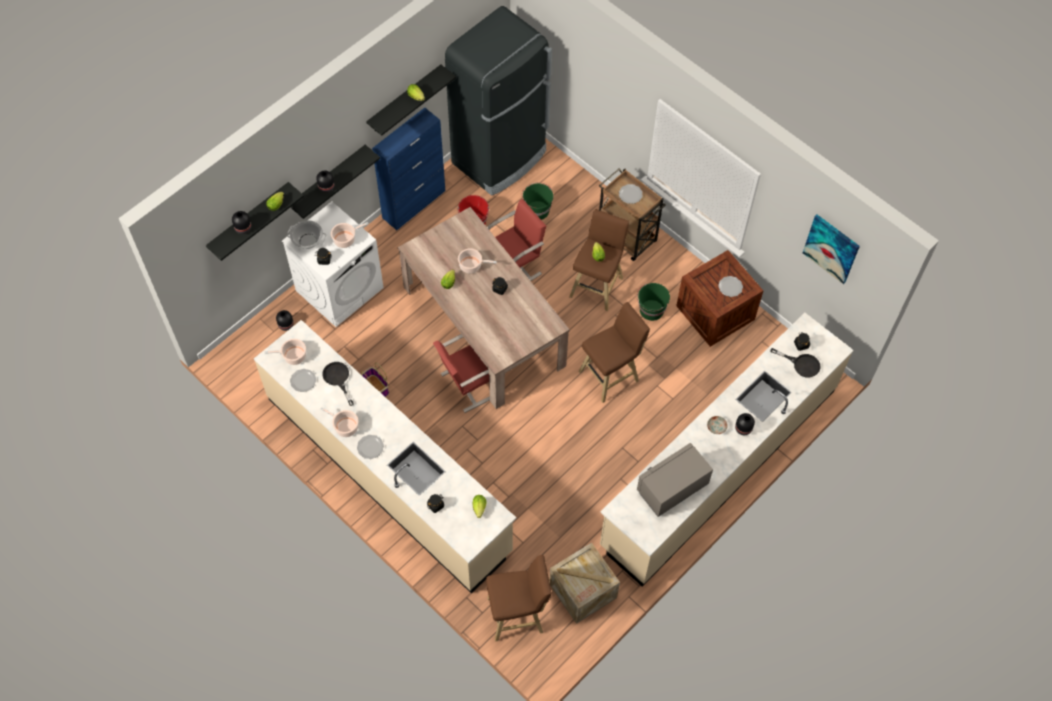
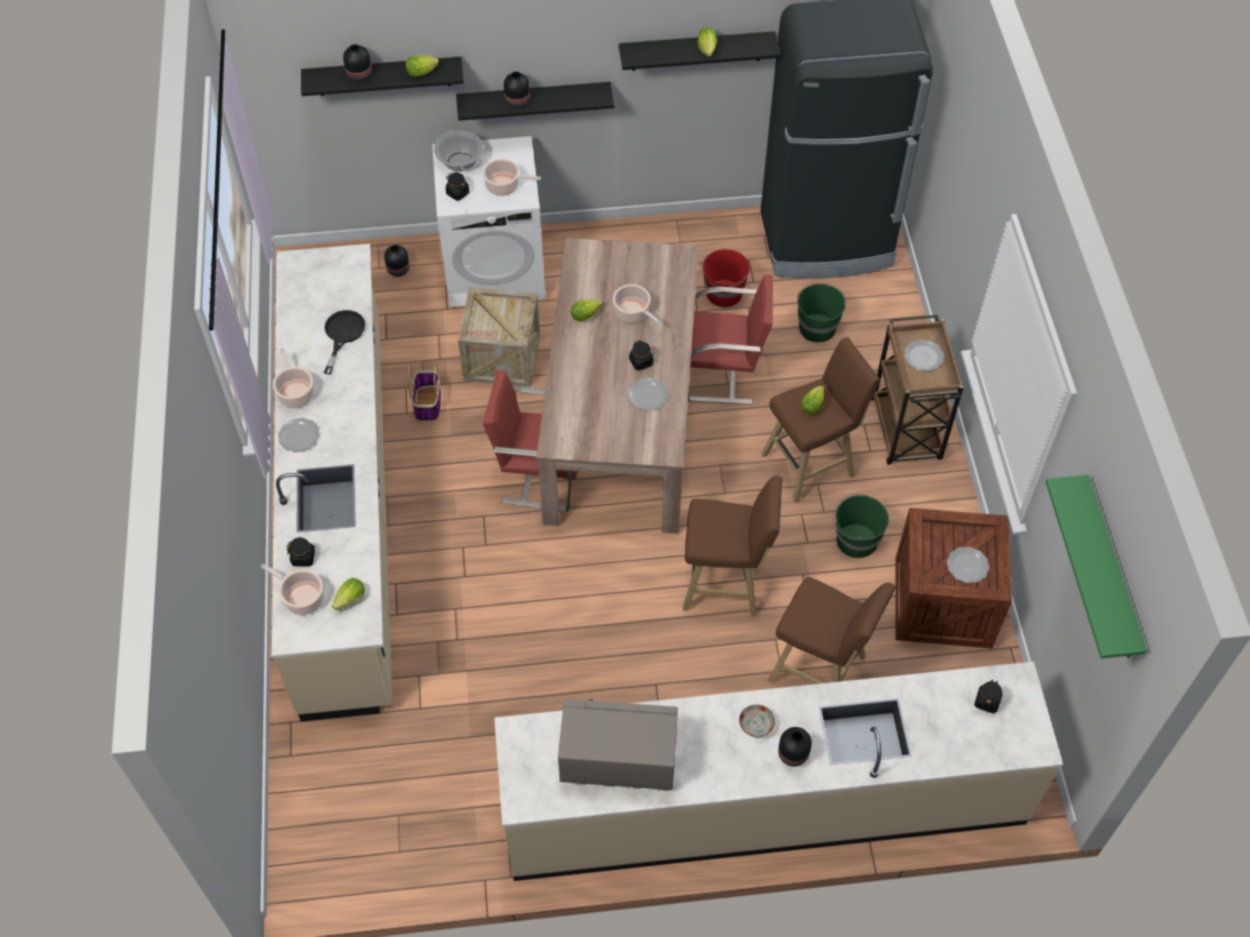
camera: 40 degrees right, 5 degrees down
cooking pot [265,339,306,365] -> cooking pot moved to [261,564,324,615]
plate [290,369,316,392] -> plate moved to [628,378,669,411]
blue cabinet [372,107,445,230] -> none
brown stool [486,555,552,642] -> brown stool moved to [767,577,895,684]
crate [549,543,620,624] -> crate moved to [458,287,540,387]
black frying pan [771,348,821,378] -> none
picture [803,215,860,284] -> green shelf [1046,475,1147,659]

